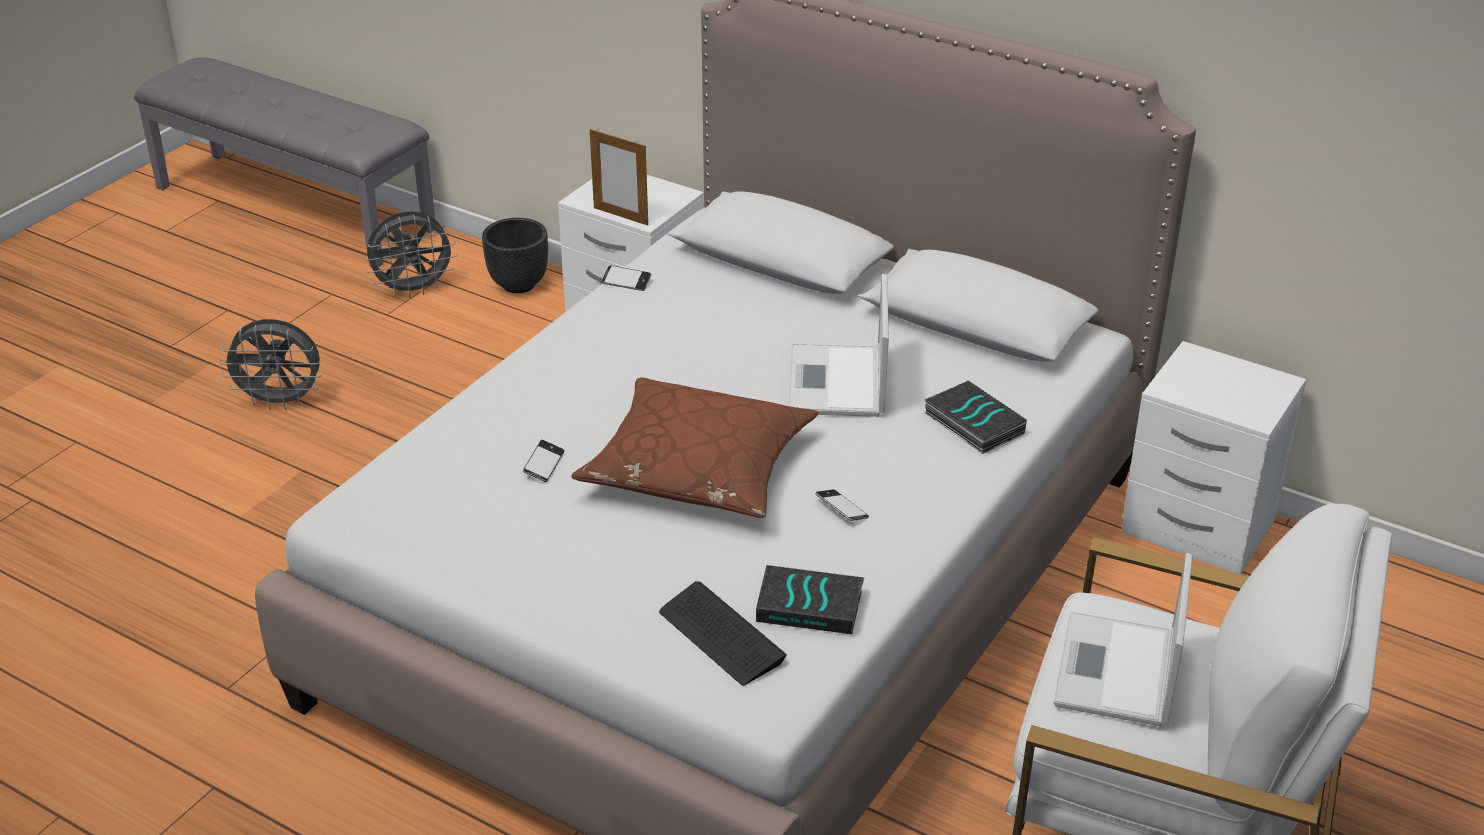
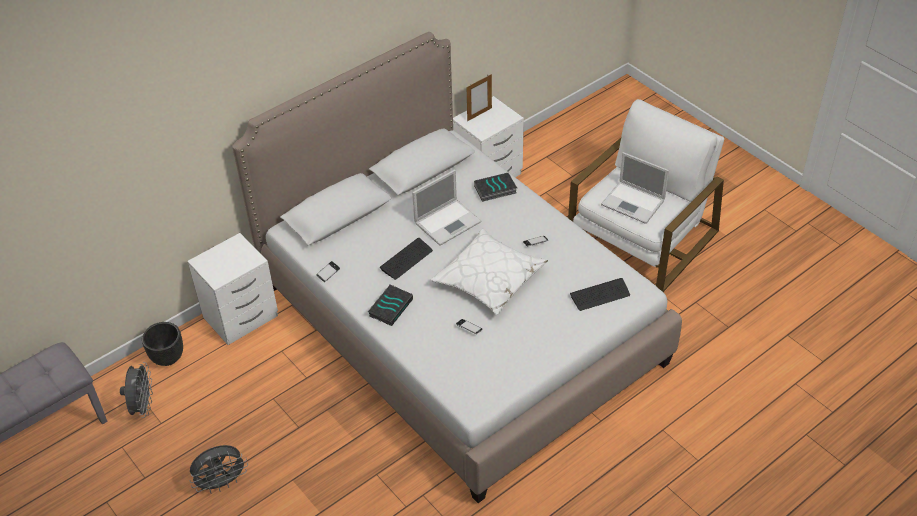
camera: 70 degrees left, 10 degrees up
grey fan [219,319,323,410] -> grey fan turned 45 degrees clockwise [189,445,248,493]
brown pillow [571,377,818,518] -> white pillow [431,229,548,315]
picture frame [590,129,648,225] -> picture frame moved to [467,74,492,121]
book [756,565,864,634] -> book moved to [368,284,413,326]
laptop [789,274,889,417] -> laptop turned 60 degrees counterclockwise [412,170,481,246]
none -> keyboard [380,238,433,280]

